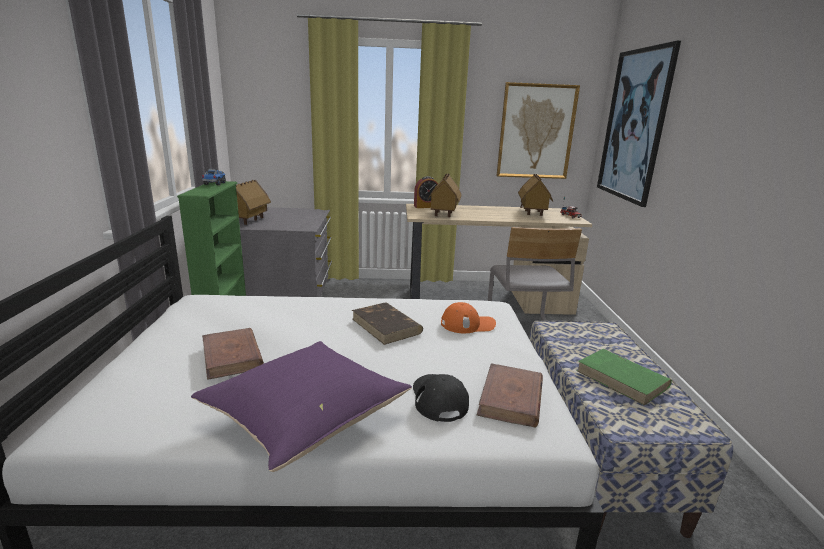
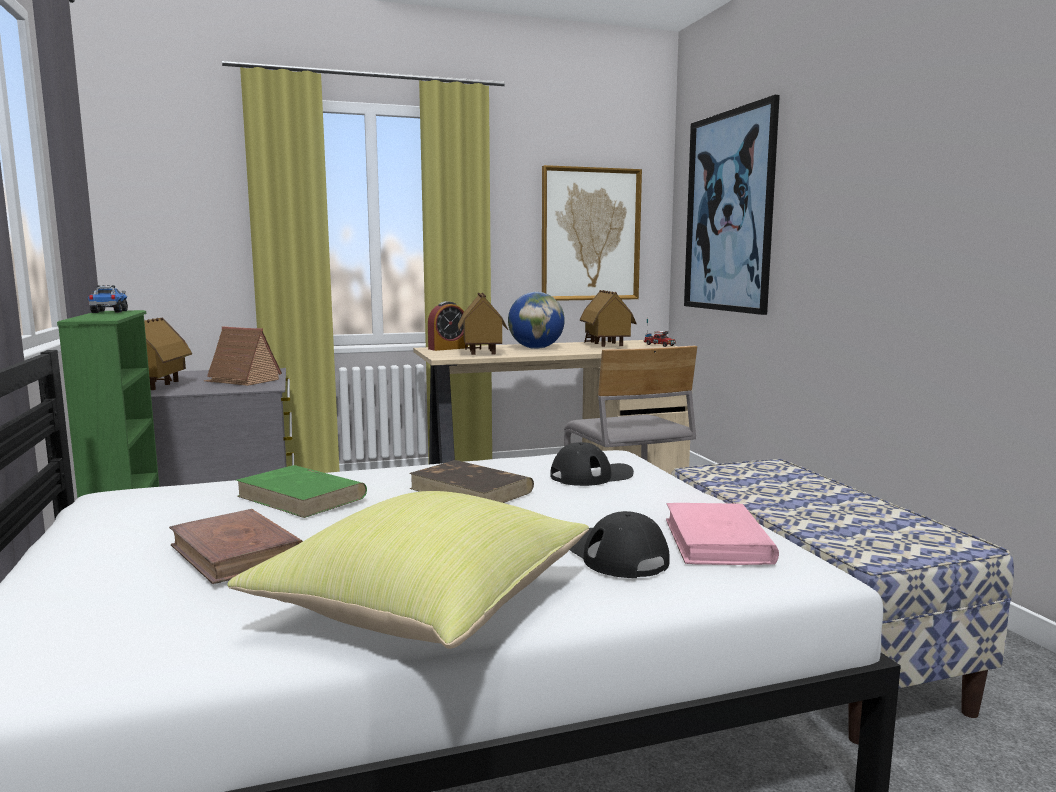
camera: 15 degrees left, 10 degrees down
purple pillow [191,341,412,472] -> yellow pillow [227,491,589,649]
orange cap [441,302,496,333] -> black cap [550,442,634,486]
brown book [477,364,543,428] -> pink book [666,503,779,565]
green book [576,349,672,405] -> green book moved to [236,465,367,518]
none -> toy house [204,326,282,386]
none -> globe [508,292,565,349]

